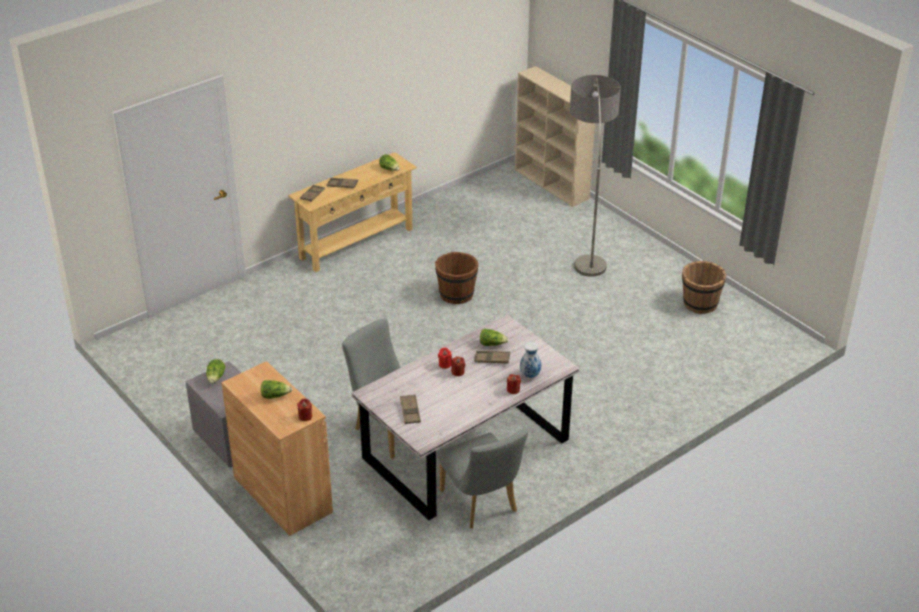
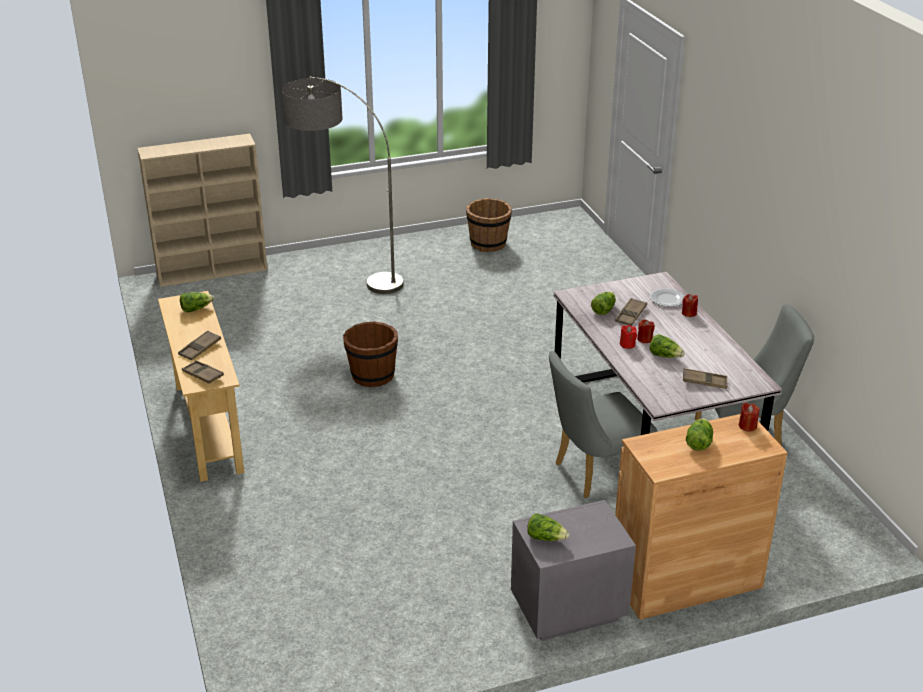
camera: 70 degrees left, 5 degrees down
vase [520,342,541,378] -> plate [650,288,685,307]
none -> lettuce [650,334,685,358]

